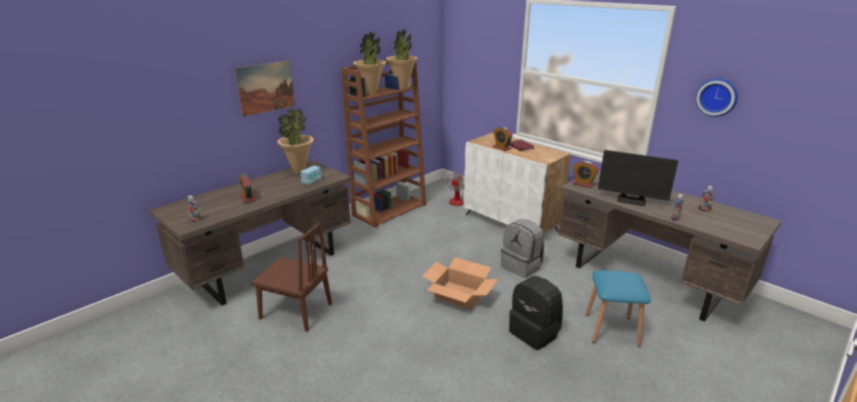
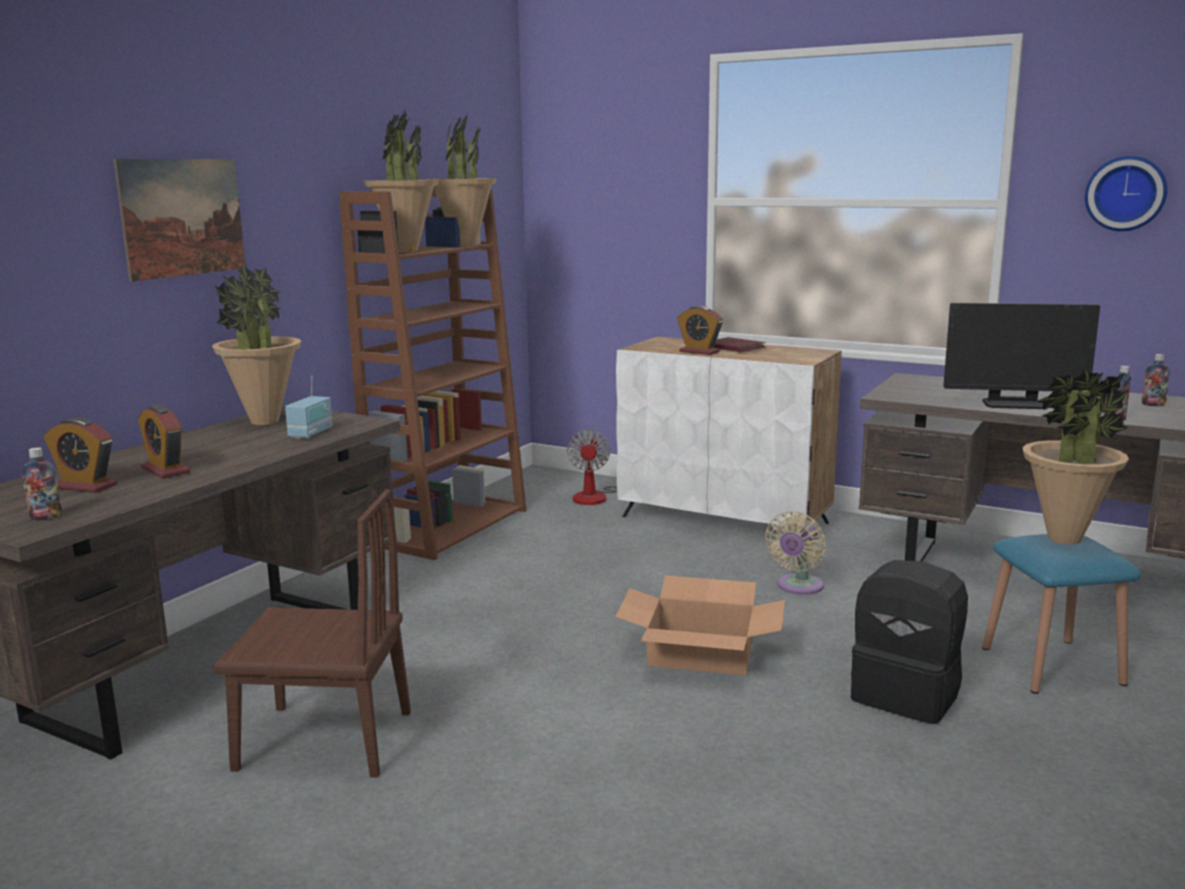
camera: 15 degrees left, 10 degrees down
grey backpack [501,219,544,278] -> beige fan [765,511,826,595]
alarm clock [572,161,599,188] -> alarm clock moved to [44,417,117,493]
none -> potted plant [1022,368,1129,545]

